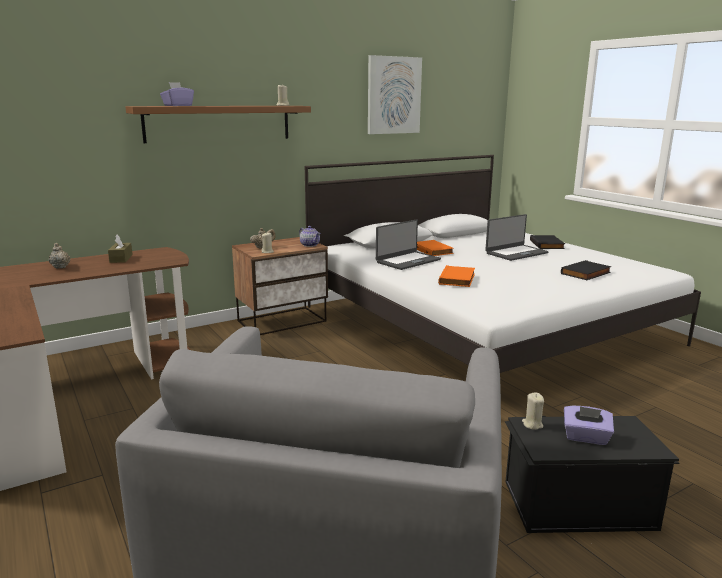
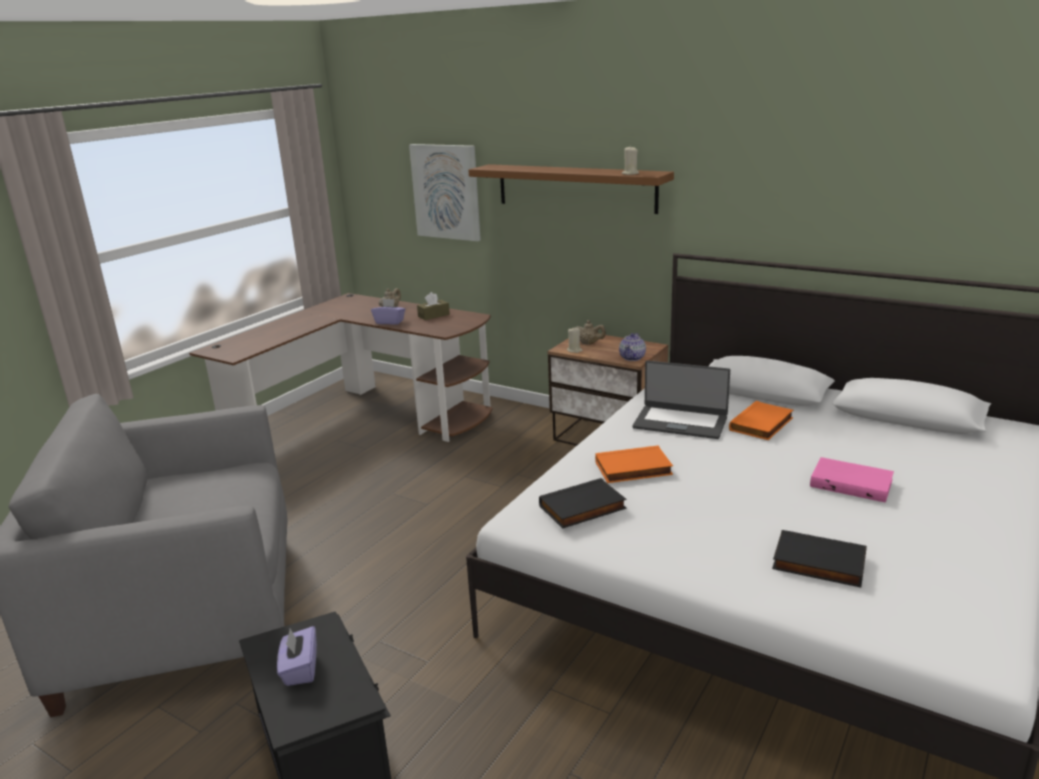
camera: 65 degrees right, 5 degrees up
purple tissue box [160,82,194,106] -> purple tissue box moved to [371,299,405,325]
picture [368,55,422,134] -> picture moved to [409,144,481,241]
laptop [485,214,549,261] -> pink book [810,457,894,503]
beige candle [522,392,544,430] -> none
black book [530,235,565,249] -> black book moved to [539,478,626,529]

